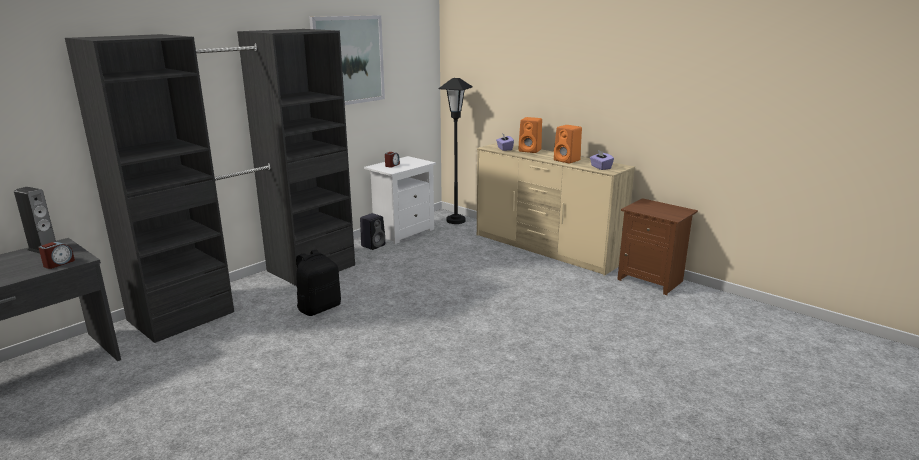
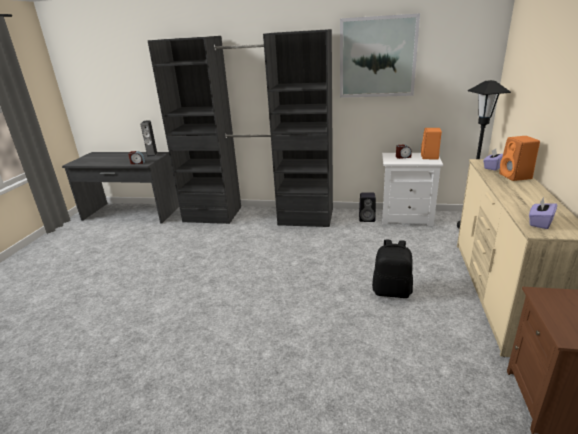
camera: 60 degrees right, 5 degrees up
black backpack [296,250,341,316] -> black backpack moved to [372,239,413,298]
orange speaker [554,125,582,163] -> orange speaker moved to [421,128,442,159]

